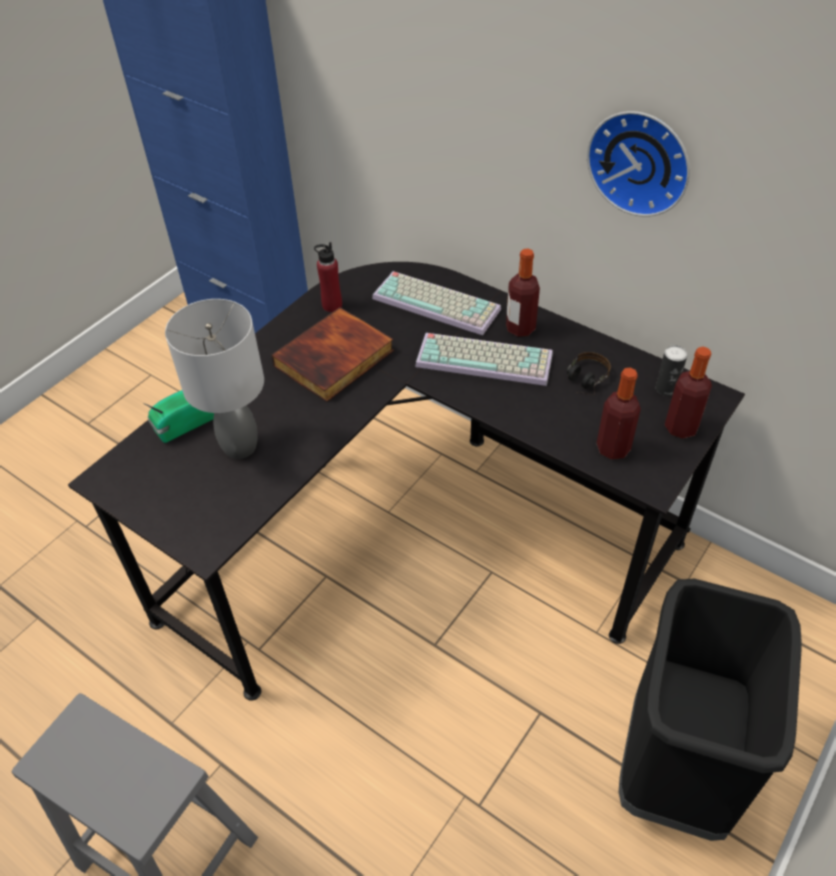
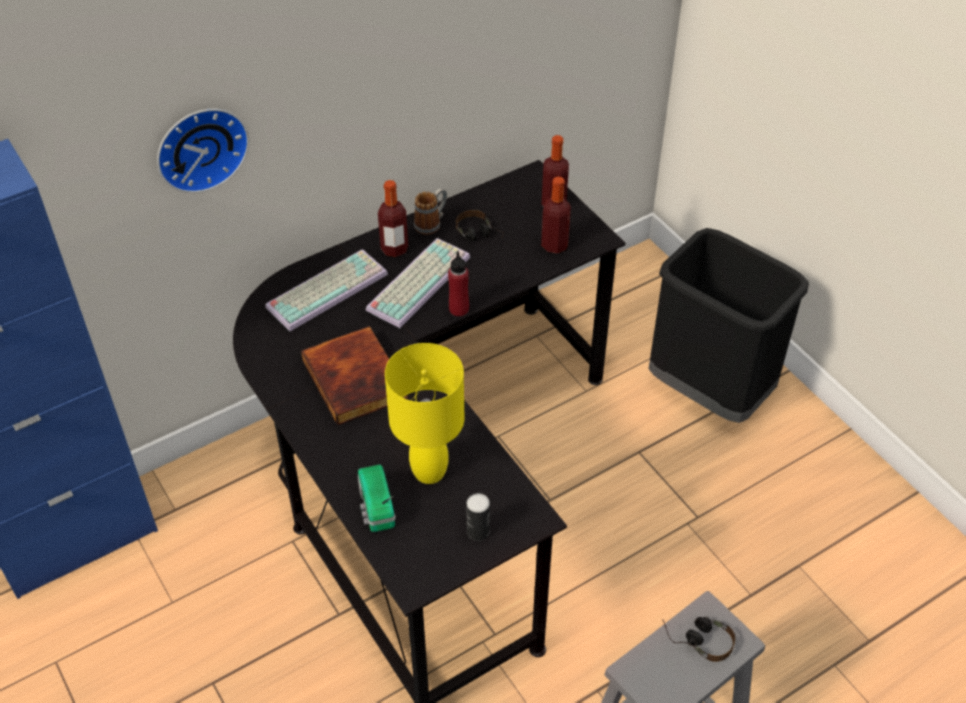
camera: 70 degrees left, 0 degrees up
grey table lamp [165,299,264,459] -> yellow table lamp [385,343,464,484]
red bottle [314,242,342,312] -> red bottle moved to [448,251,469,316]
wall clock [587,111,690,217] -> wall clock moved to [157,109,249,193]
can [656,345,687,396] -> can moved to [467,493,490,541]
none -> mug [414,188,447,235]
none -> headphones [662,617,735,662]

